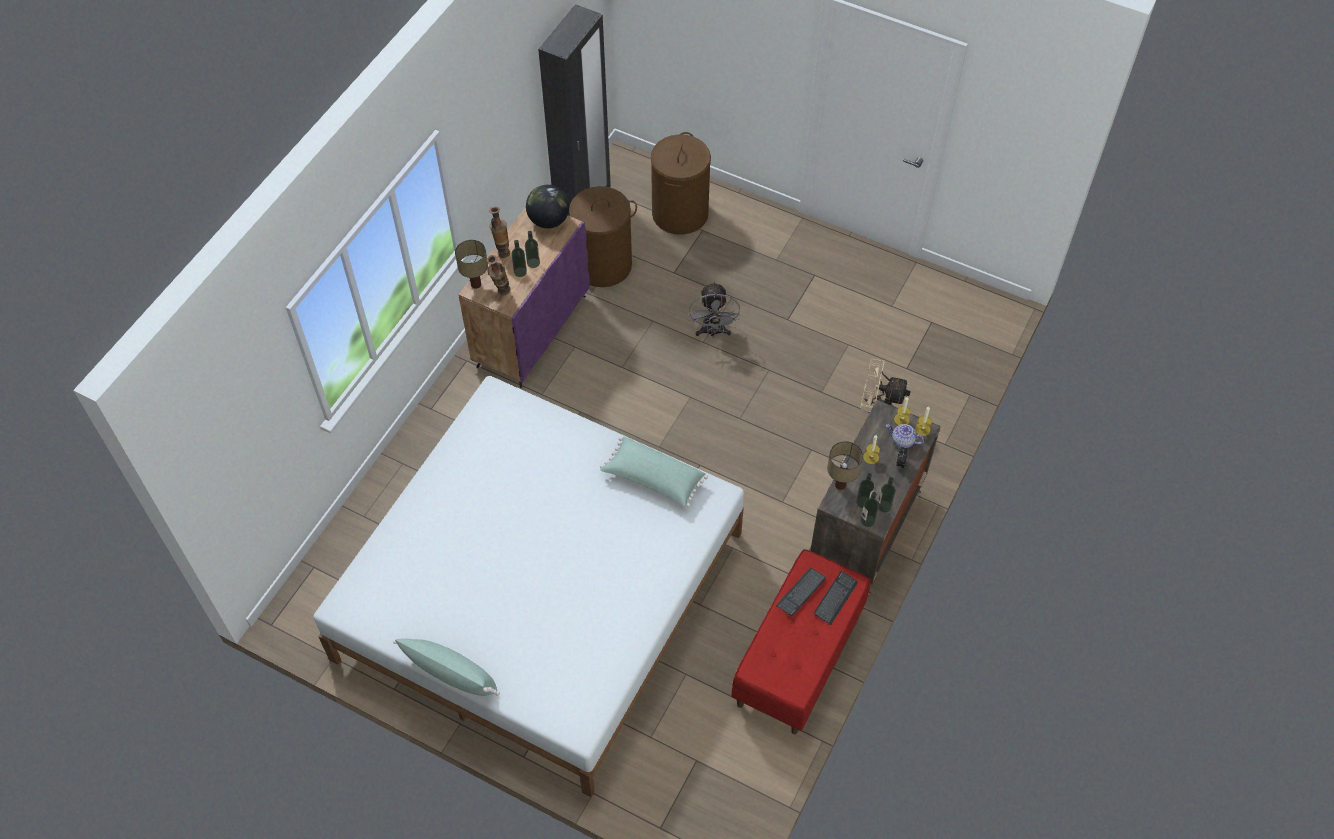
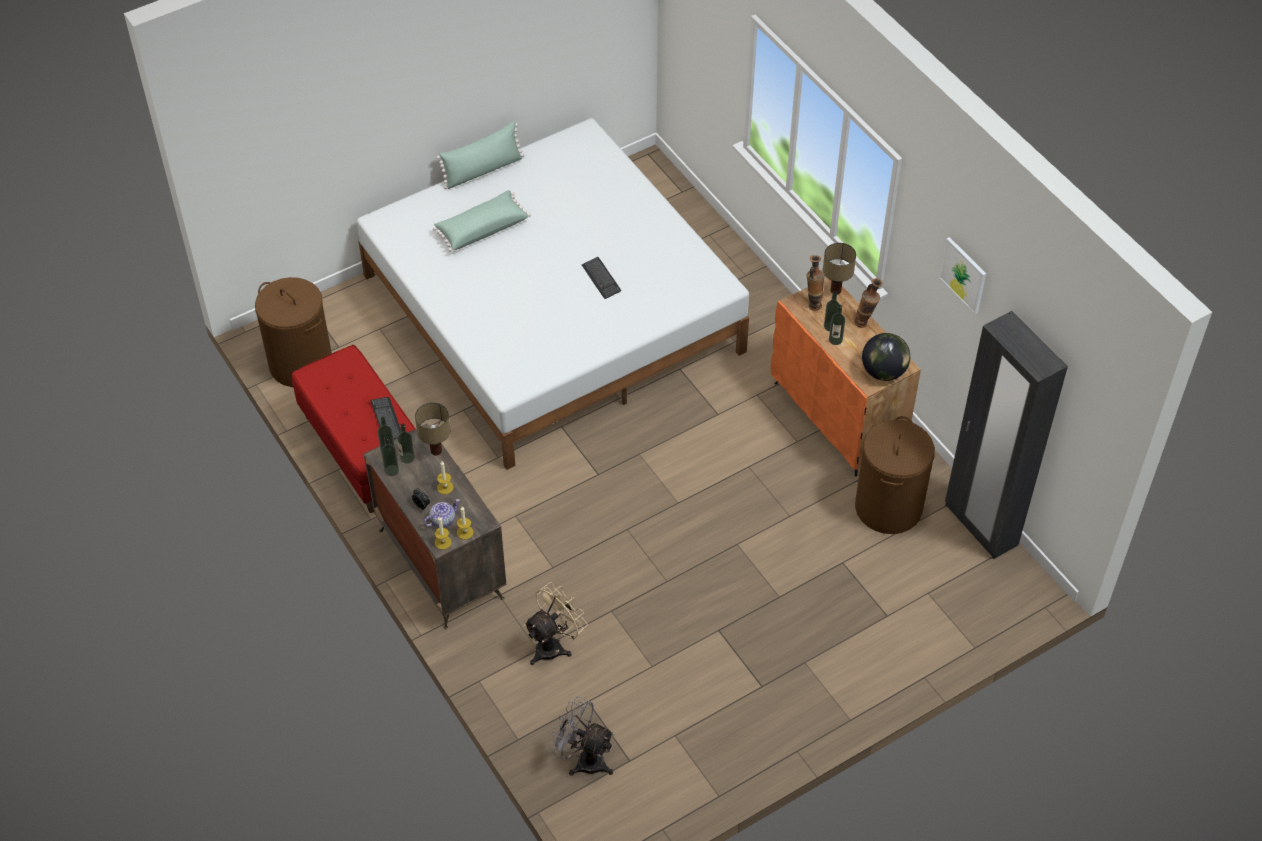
camera: 120 degrees right, 5 degrees down
purple cabinet [458,207,590,388] -> orange cabinet [771,278,921,476]
green pillow [600,437,708,507] -> green pillow moved to [433,190,531,252]
brown laundry basket [651,132,711,235] -> brown laundry basket moved to [255,277,332,387]
grey fan [689,281,741,338] -> grey fan moved to [549,696,614,776]
keyboard [814,571,858,625] -> keyboard moved to [582,257,621,299]
none -> picture [939,237,986,314]

